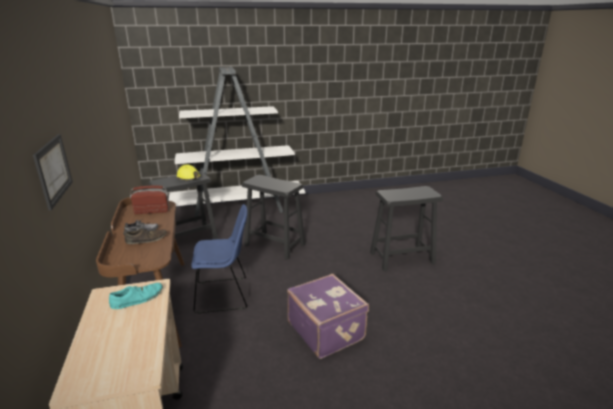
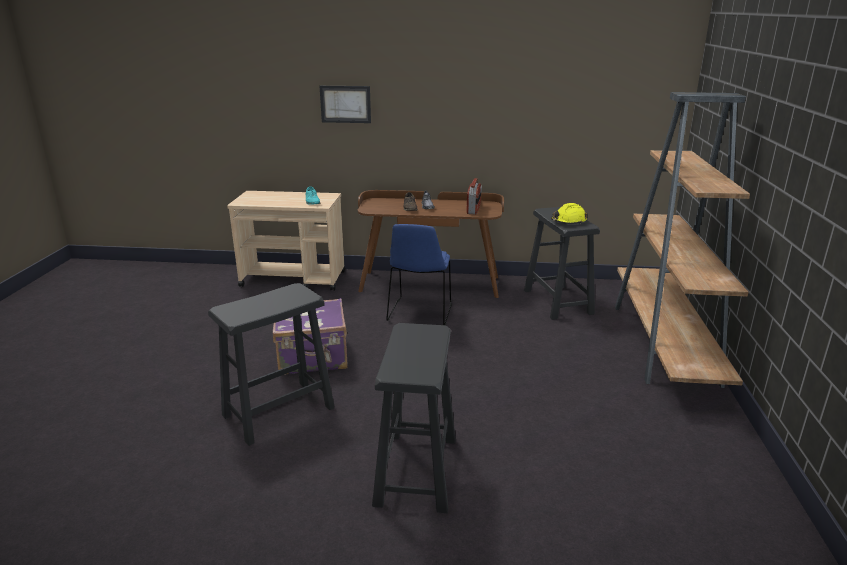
camera: 110 degrees right, 0 degrees up
white bookcase [168,67,306,222] -> brown bookcase [615,92,750,388]
black stool [242,175,306,260] -> black stool moved to [208,283,335,446]

